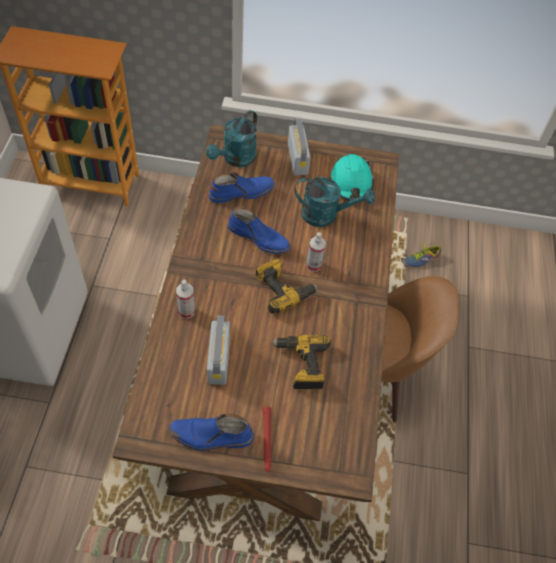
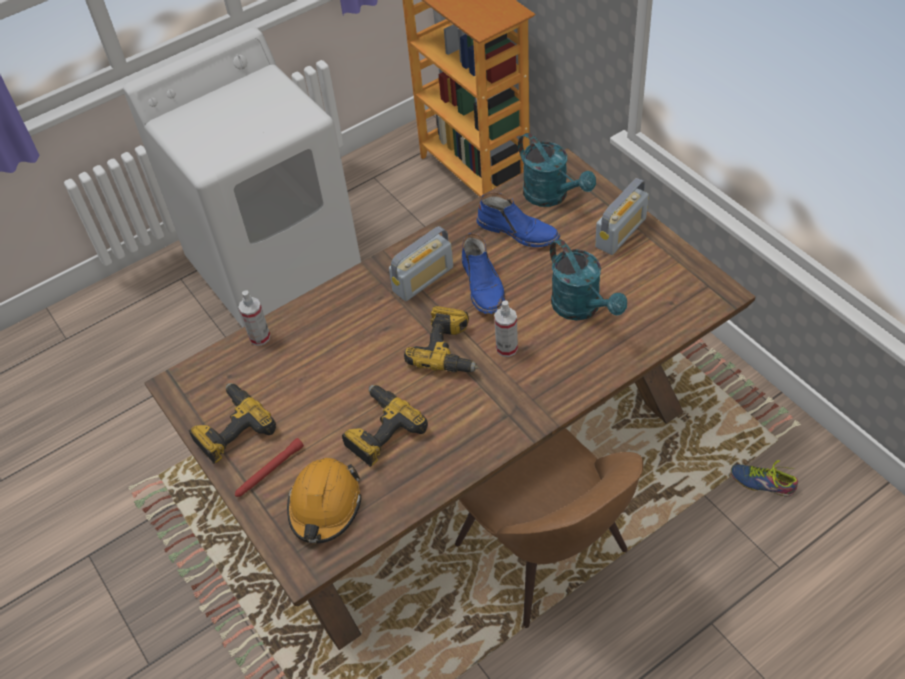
camera: 55 degrees right, 5 degrees down
blue boot [169,414,254,450] -> power drill [189,383,276,464]
spray bottle [176,280,195,319] -> spray bottle moved to [238,290,270,346]
turquoise watering can [206,110,257,167] -> turquoise watering can turned 120 degrees counterclockwise [518,133,596,207]
radio [207,315,230,385] -> radio moved to [389,226,453,301]
turquoise hard hat [329,154,374,201] -> none
none -> orange hard hat [287,458,362,544]

